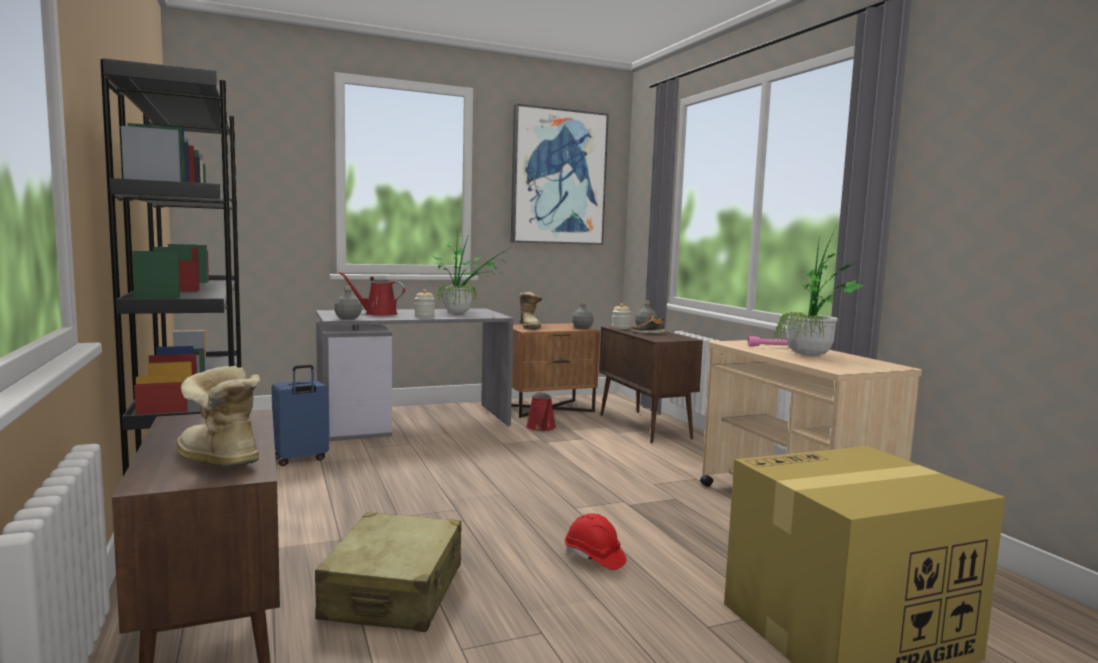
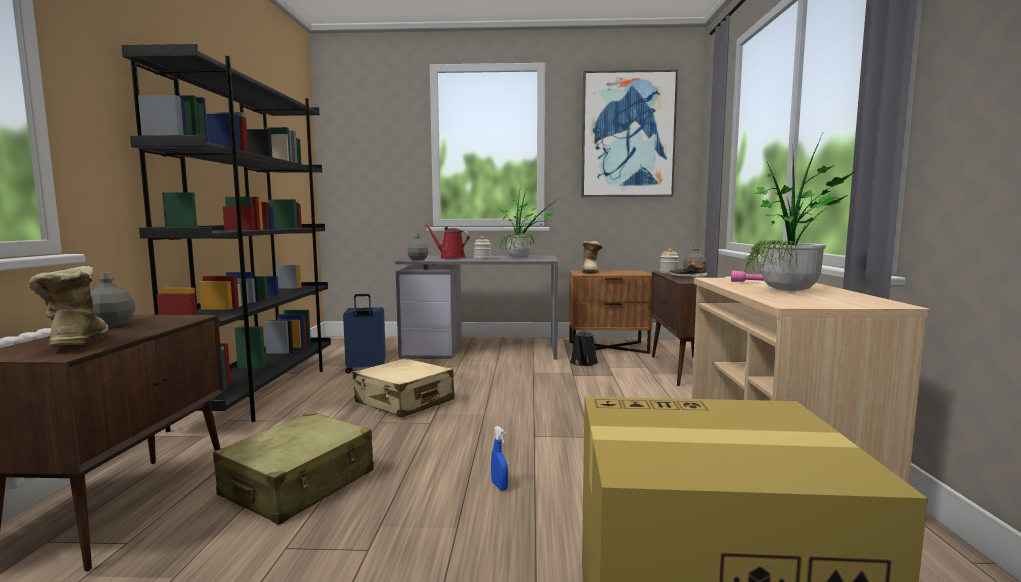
camera: 25 degrees right, 0 degrees up
red watering can [526,392,556,431] -> black watering can [570,330,598,366]
red hard hat [565,513,627,570] -> blue spray bottle [491,426,508,491]
grey bottle [572,301,594,329] -> grey bottle moved to [91,272,135,327]
none -> beige suitcase [353,358,455,418]

